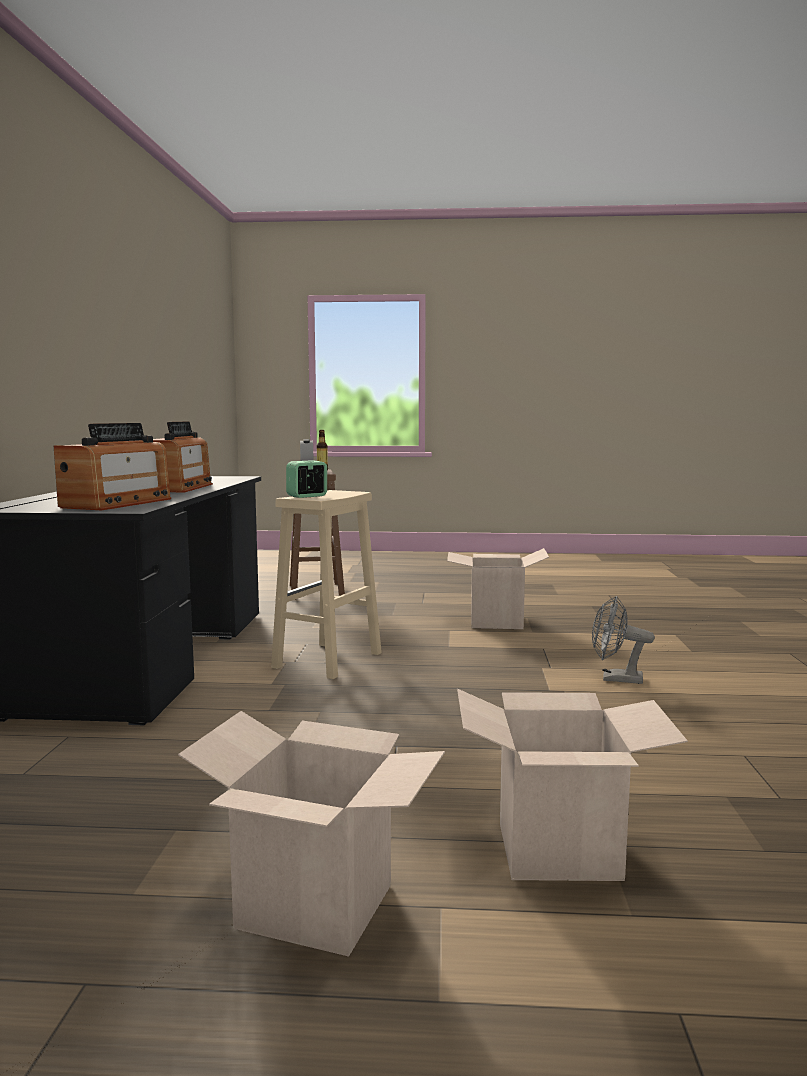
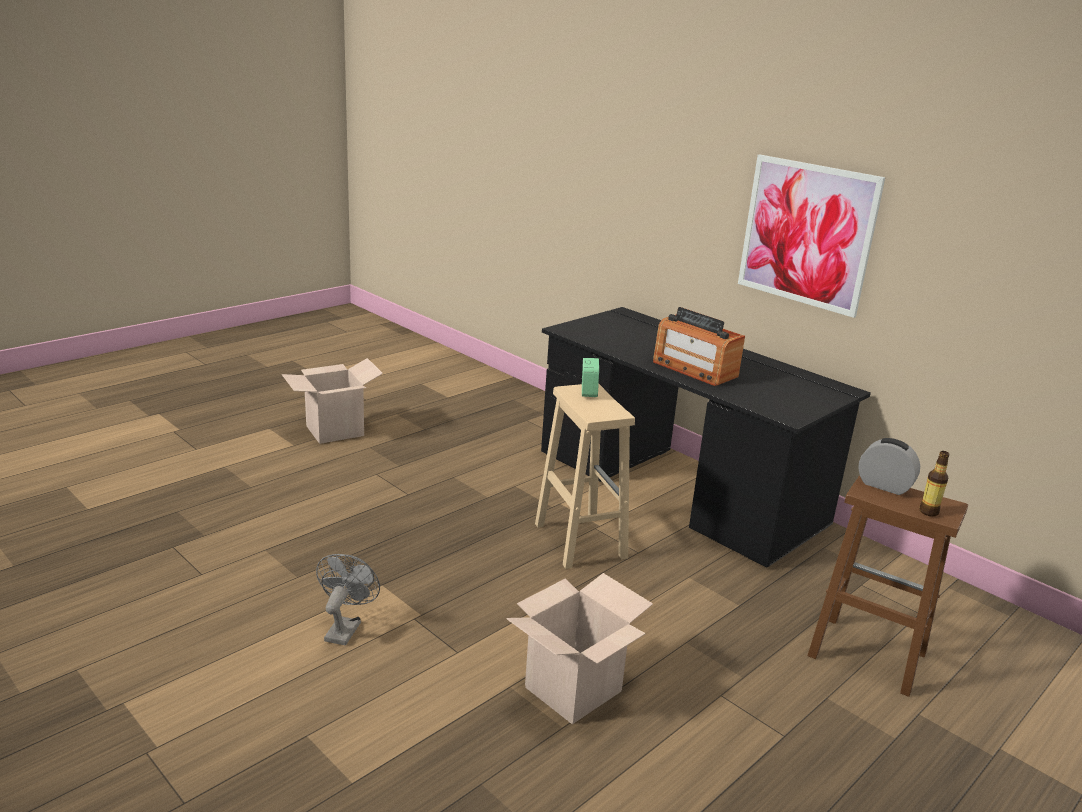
camera: 130 degrees right, 15 degrees up
radio [54,423,171,511] -> none
cardboard box [457,689,688,881] -> none
grey fan [592,596,655,684] -> grey fan turned 45 degrees counterclockwise [316,554,380,645]
none -> picture [738,154,886,318]

